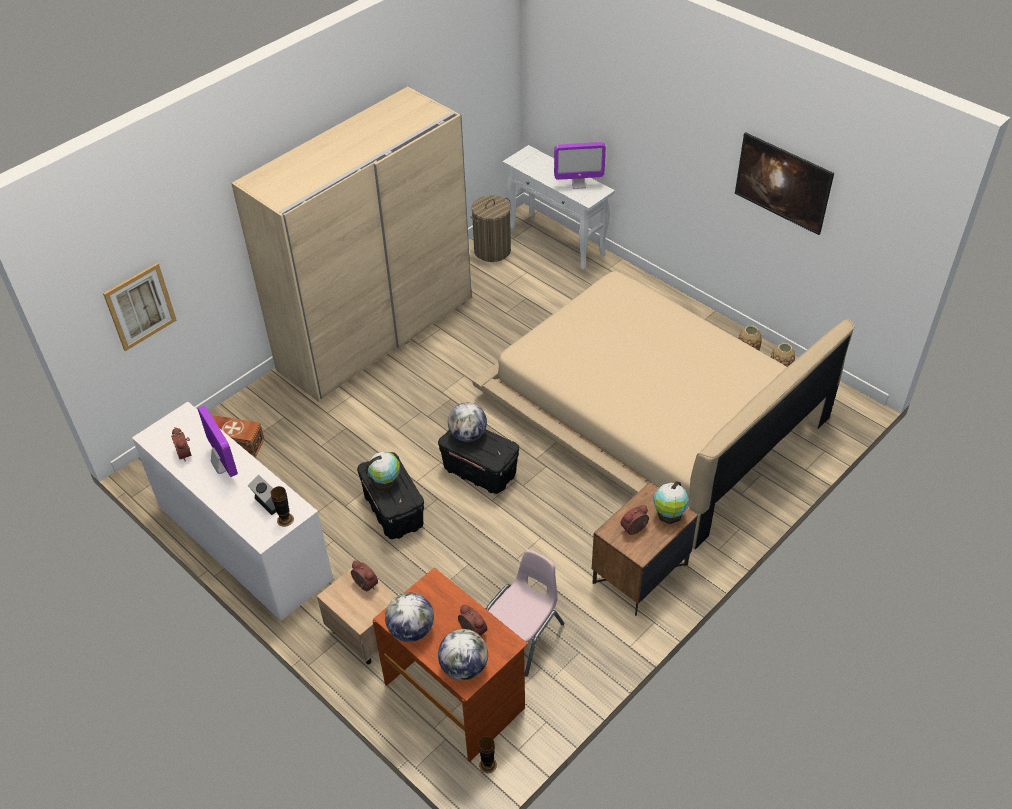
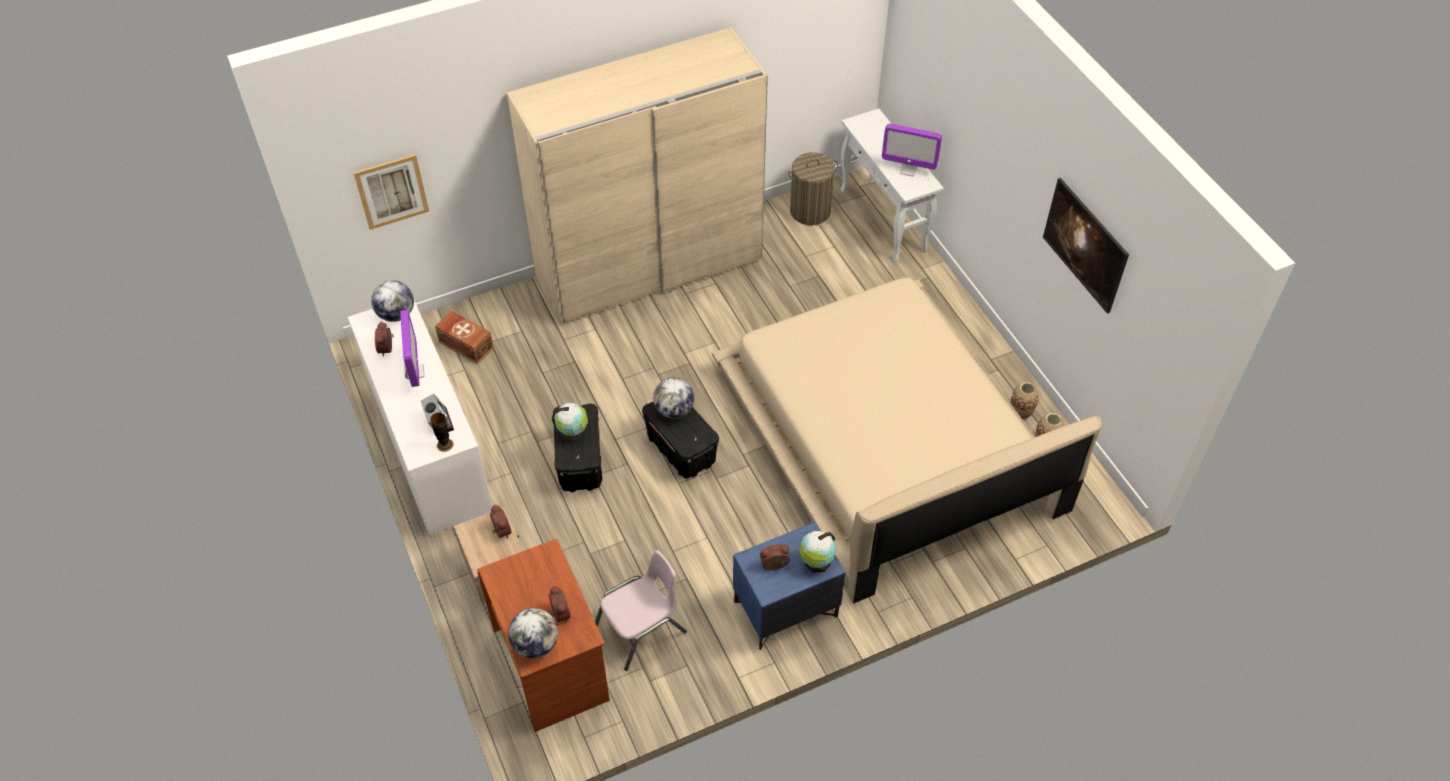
camera: 20 degrees right, 5 degrees up
globe [385,592,434,642] -> globe moved to [371,280,414,322]
vase [479,736,497,773] -> none
brown nightstand [592,482,698,616] -> blue nightstand [733,522,846,650]

